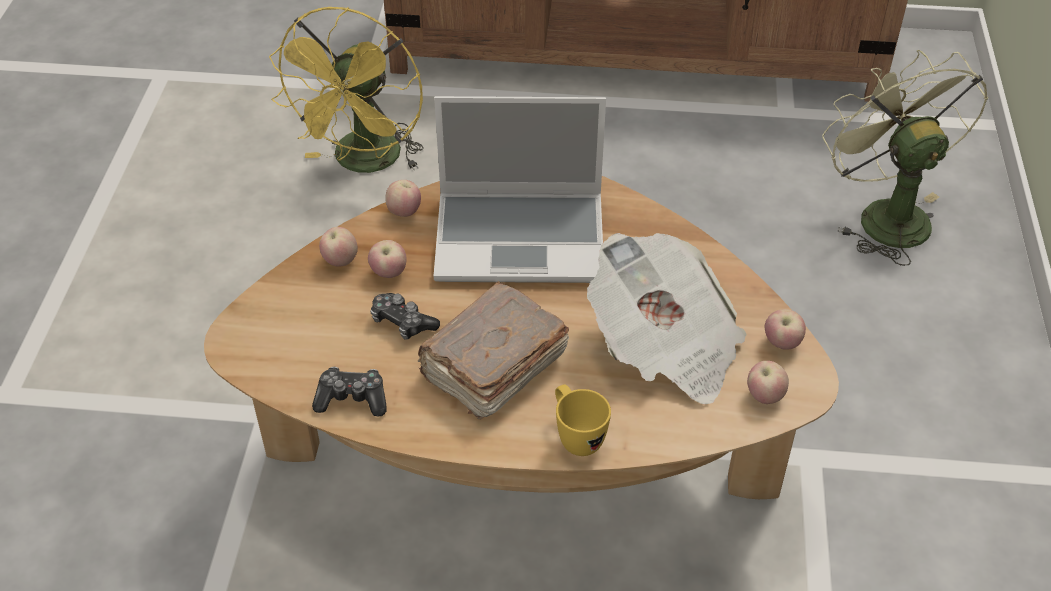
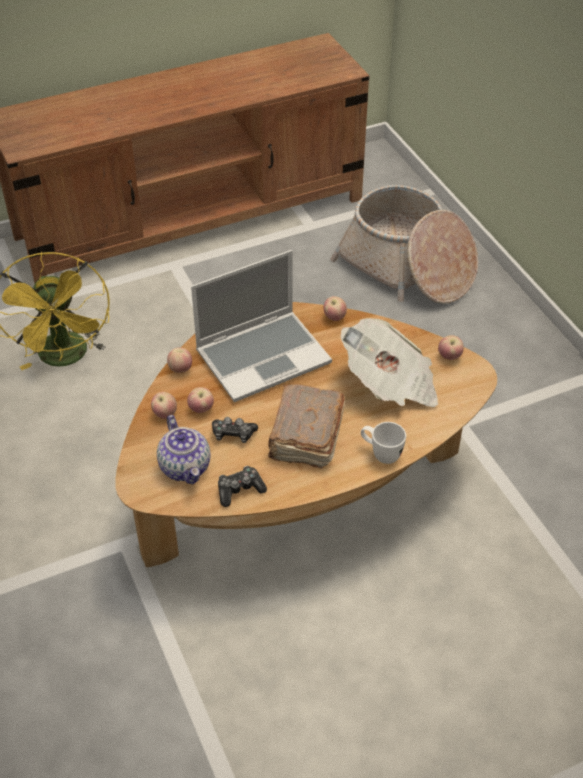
camera: 30 degrees left, 0 degrees up
yellow mug [555,385,611,456] -> white mug [361,422,406,464]
apple [747,361,789,404] -> apple moved to [323,296,347,321]
green fan [822,50,988,266] -> basket [330,185,478,304]
none -> teapot [157,415,211,485]

